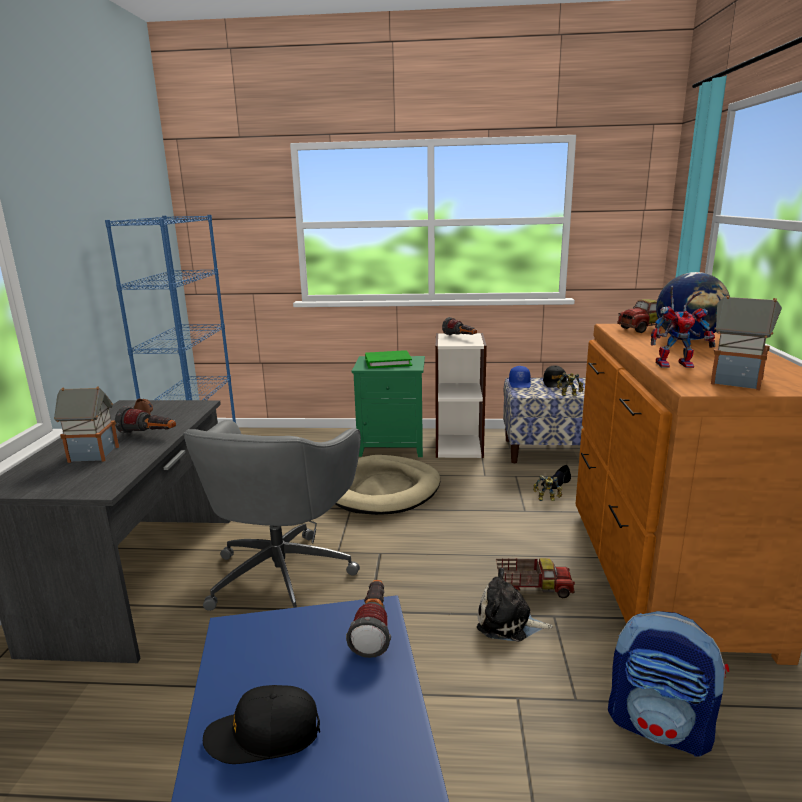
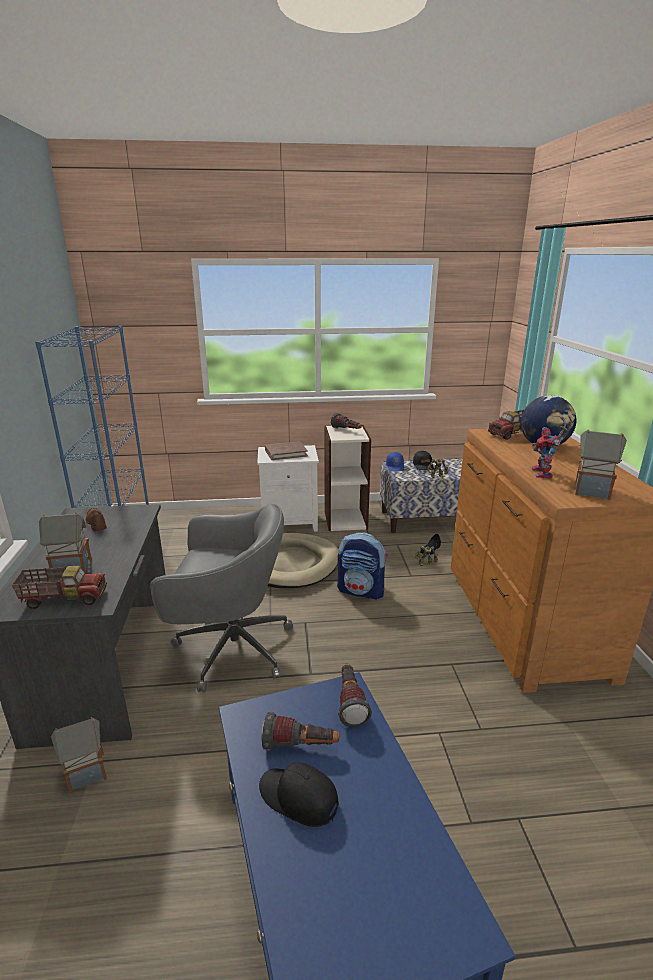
camera: 10 degrees left, 5 degrees up
flashlight [115,406,176,433] -> flashlight moved to [261,712,339,751]
grey office chair [183,420,361,611] -> grey office chair turned 90 degrees counterclockwise [150,504,293,693]
black cap [203,685,320,764] -> black cap turned 45 degrees clockwise [259,762,339,827]
green nightstand [352,356,425,457] -> white nightstand [257,445,319,532]
green book [365,350,412,369] -> brown book [265,441,308,460]
plush toy [477,568,553,642] -> none
toy truck [496,558,575,598] -> toy truck moved to [12,566,107,609]
backpack [608,611,729,757] -> backpack moved to [337,532,388,600]
toy robot [651,286,715,368] -> toy robot turned 105 degrees clockwise [532,416,567,478]
none -> toy house [51,717,107,792]

